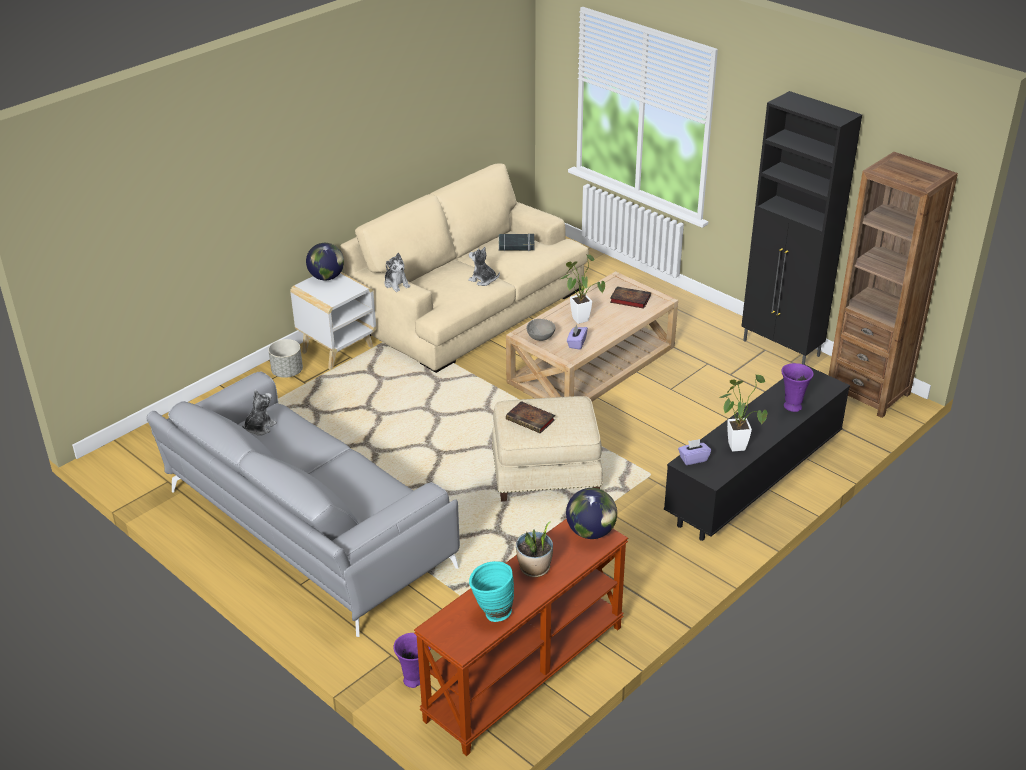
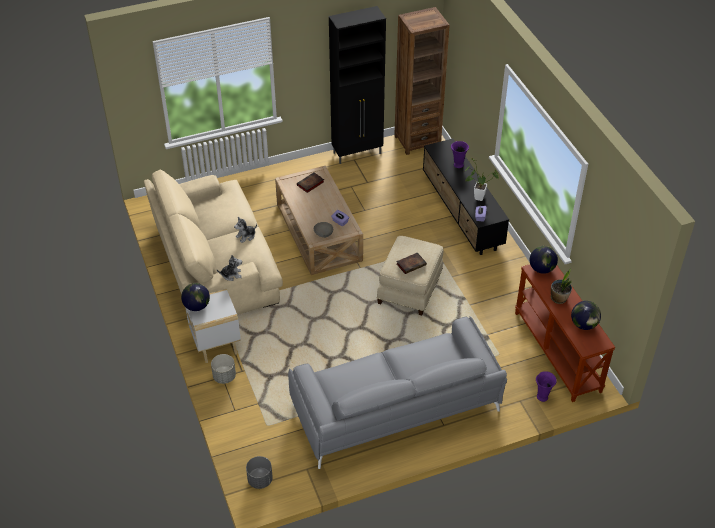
camera: 65 degrees left, 10 degrees up
plush toy [242,390,277,435] -> none
turquoise vase [469,561,514,622] -> globe [571,301,601,330]
black book [499,234,534,252] -> none
potted plant [561,254,605,324] -> none
none -> grey planter [246,456,273,489]

